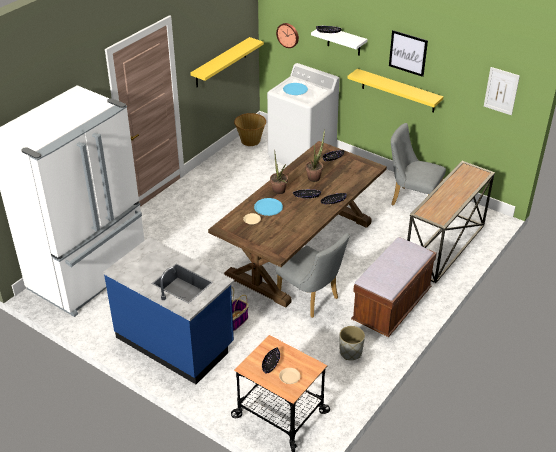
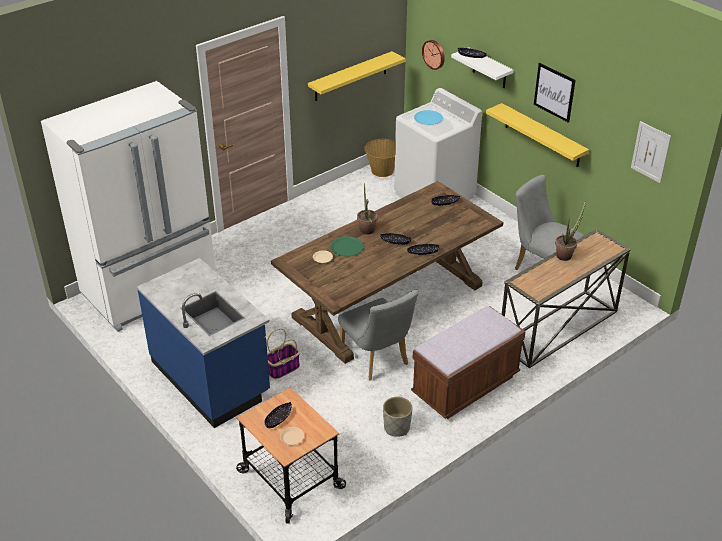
camera: 15 degrees right, 0 degrees up
blue plate [254,198,283,216] -> green plate [331,236,364,257]
potted plant [306,129,325,182] -> potted plant moved to [555,200,586,261]

